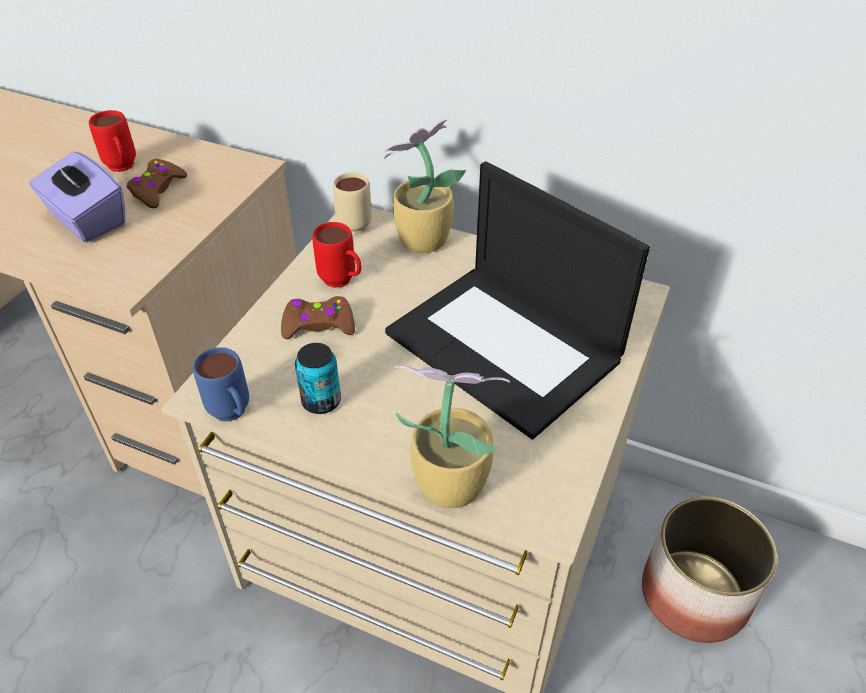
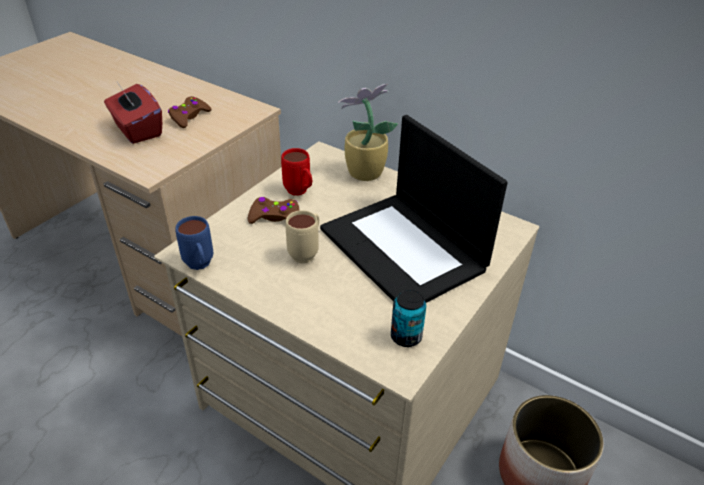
camera: 10 degrees right, 5 degrees down
purple tissue box [29,152,125,242] -> red tissue box [104,82,162,144]
red mug [89,110,136,172] -> none
can [295,343,341,414] -> can moved to [391,290,426,347]
beige mug [333,172,372,235] -> beige mug moved to [285,210,319,263]
potted plant [394,366,510,508] -> none

